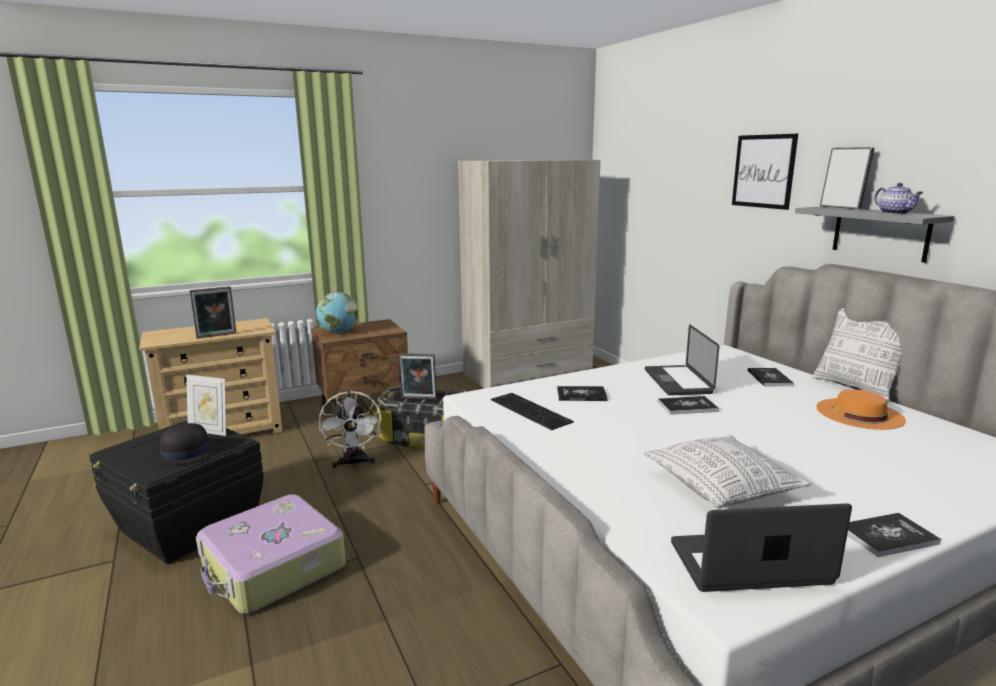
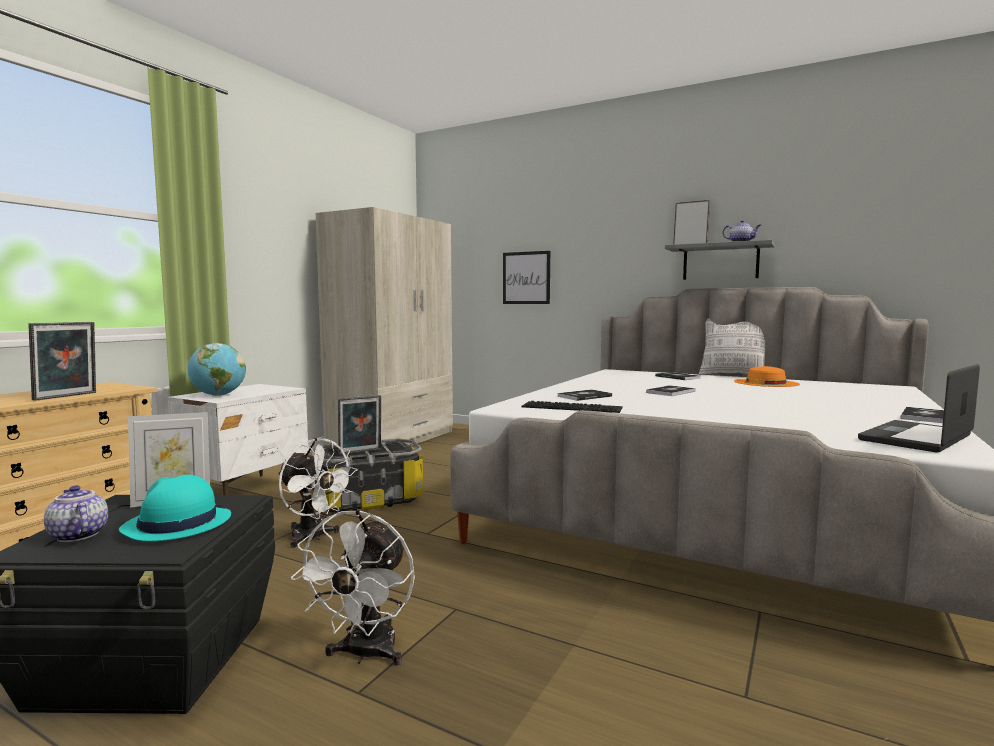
camera: 35 degrees left, 10 degrees down
black hat [151,423,219,465] -> turquoise hat [119,475,231,541]
suitcase [196,494,346,614] -> white fan [291,510,415,665]
brown nightstand [311,319,408,418] -> white nightstand [168,384,309,495]
pillow [644,435,811,510] -> none
laptop [645,324,719,395] -> none
picture [732,134,798,210] -> picture moved to [503,251,550,304]
none -> teapot [44,485,108,542]

